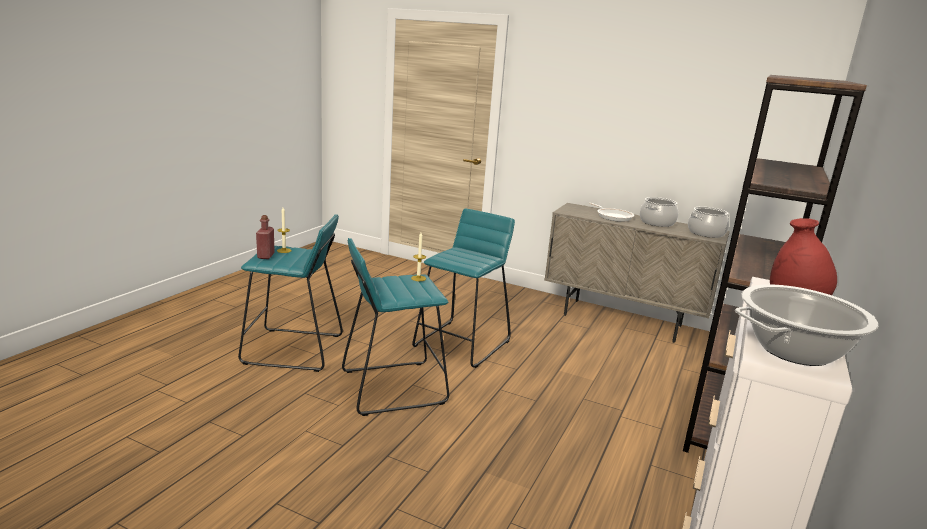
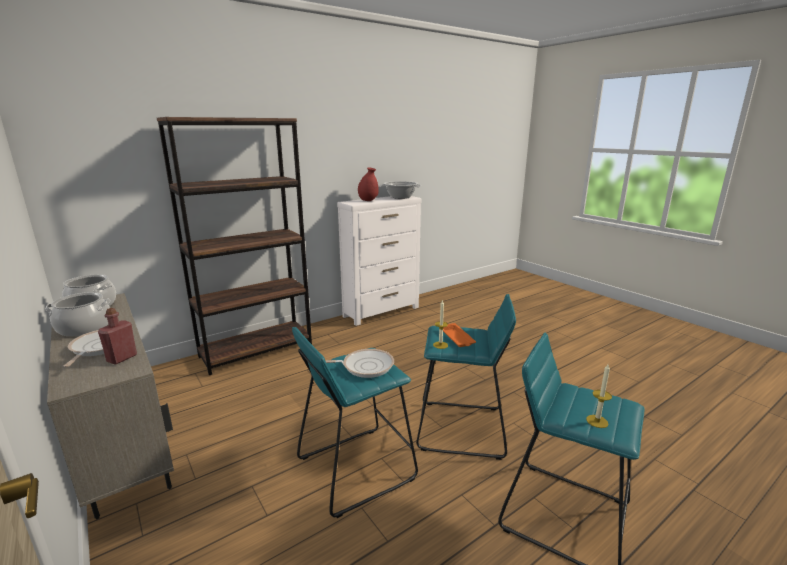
camera: 150 degrees left, 0 degrees up
red bottle [256,215,275,259] -> red bottle moved to [98,308,137,364]
none -> frying pan [325,349,394,378]
none -> orange tray [443,323,476,347]

